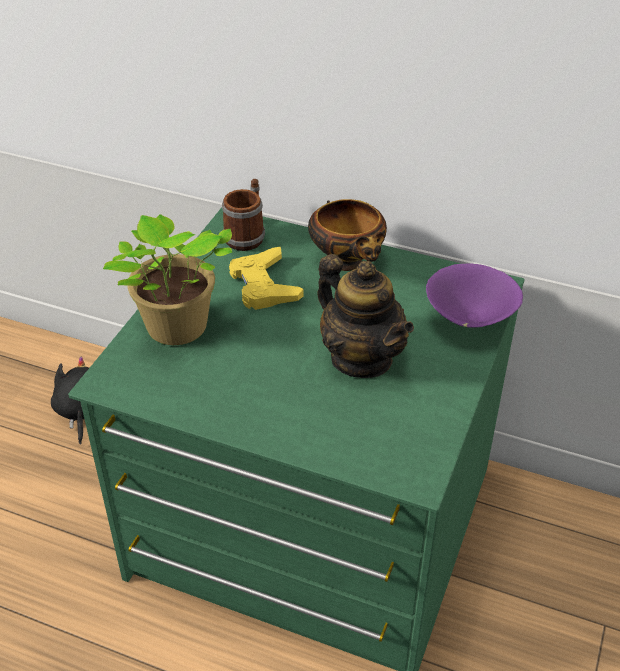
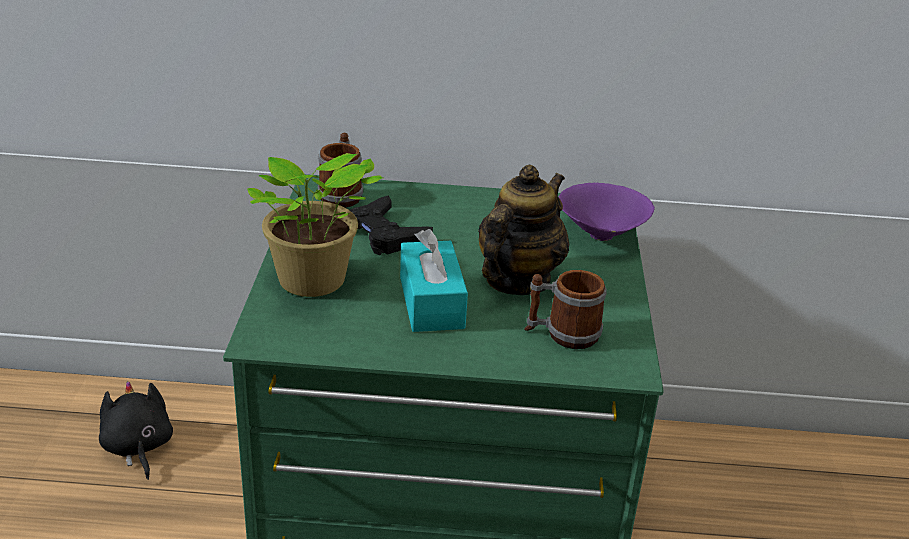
camera: 20 degrees left, 10 degrees down
yellow game controller [229,247,304,310] -> black game controller [350,195,433,255]
bowl [308,199,387,271] -> none
teapot [317,254,414,378] -> teapot turned 90 degrees counterclockwise [478,165,569,295]
none -> turquoise tissue box [400,229,468,332]
none -> mug [524,270,607,349]

